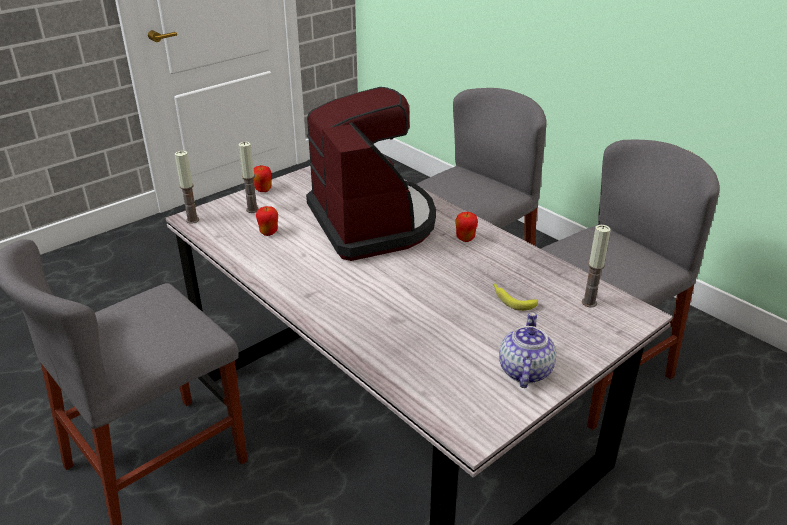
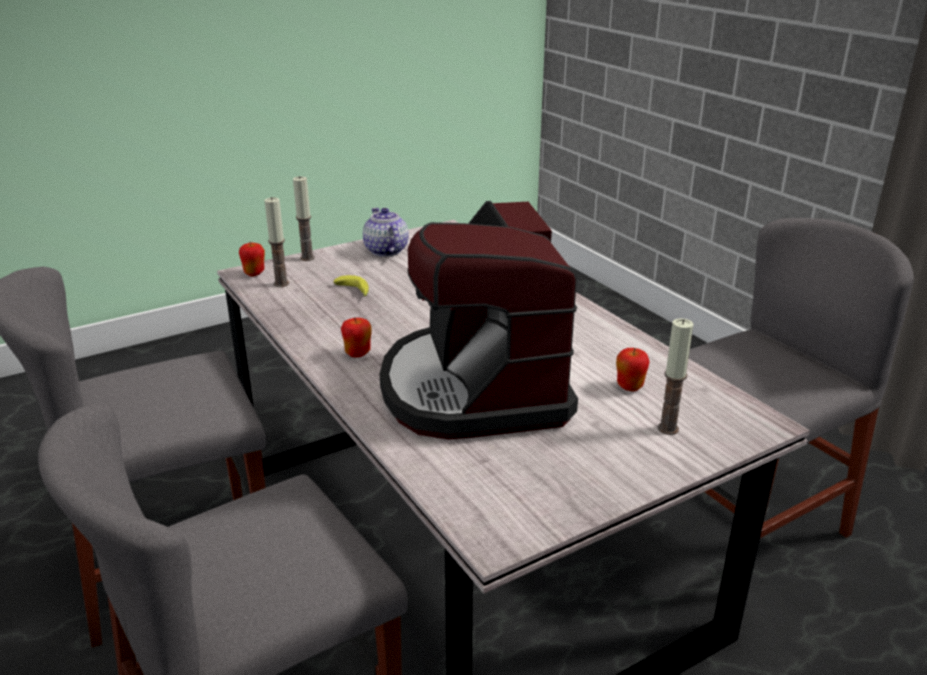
camera: 170 degrees left, 5 degrees down
candle [175,151,199,224] -> candle moved to [293,176,315,261]
apple [254,166,272,192] -> apple moved to [239,242,265,276]
teapot [499,312,556,388] -> teapot turned 135 degrees clockwise [363,208,409,257]

